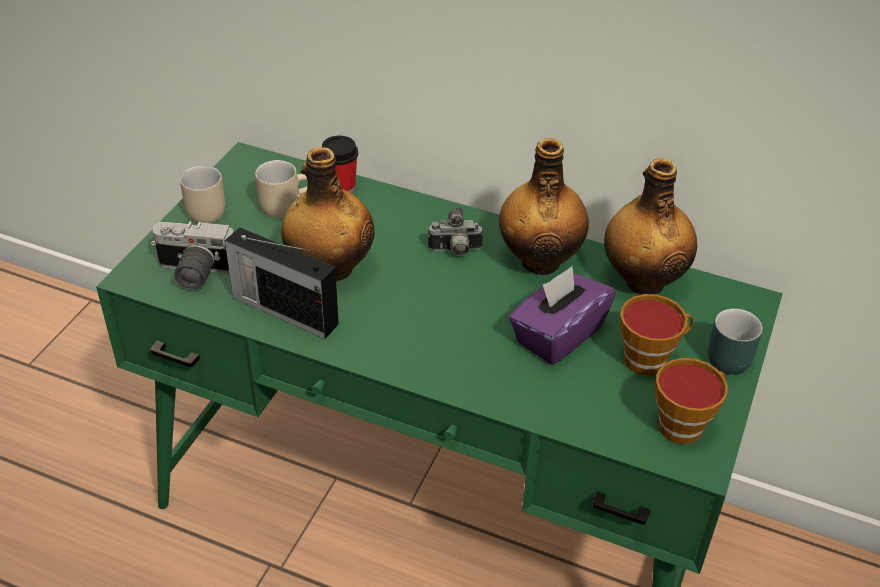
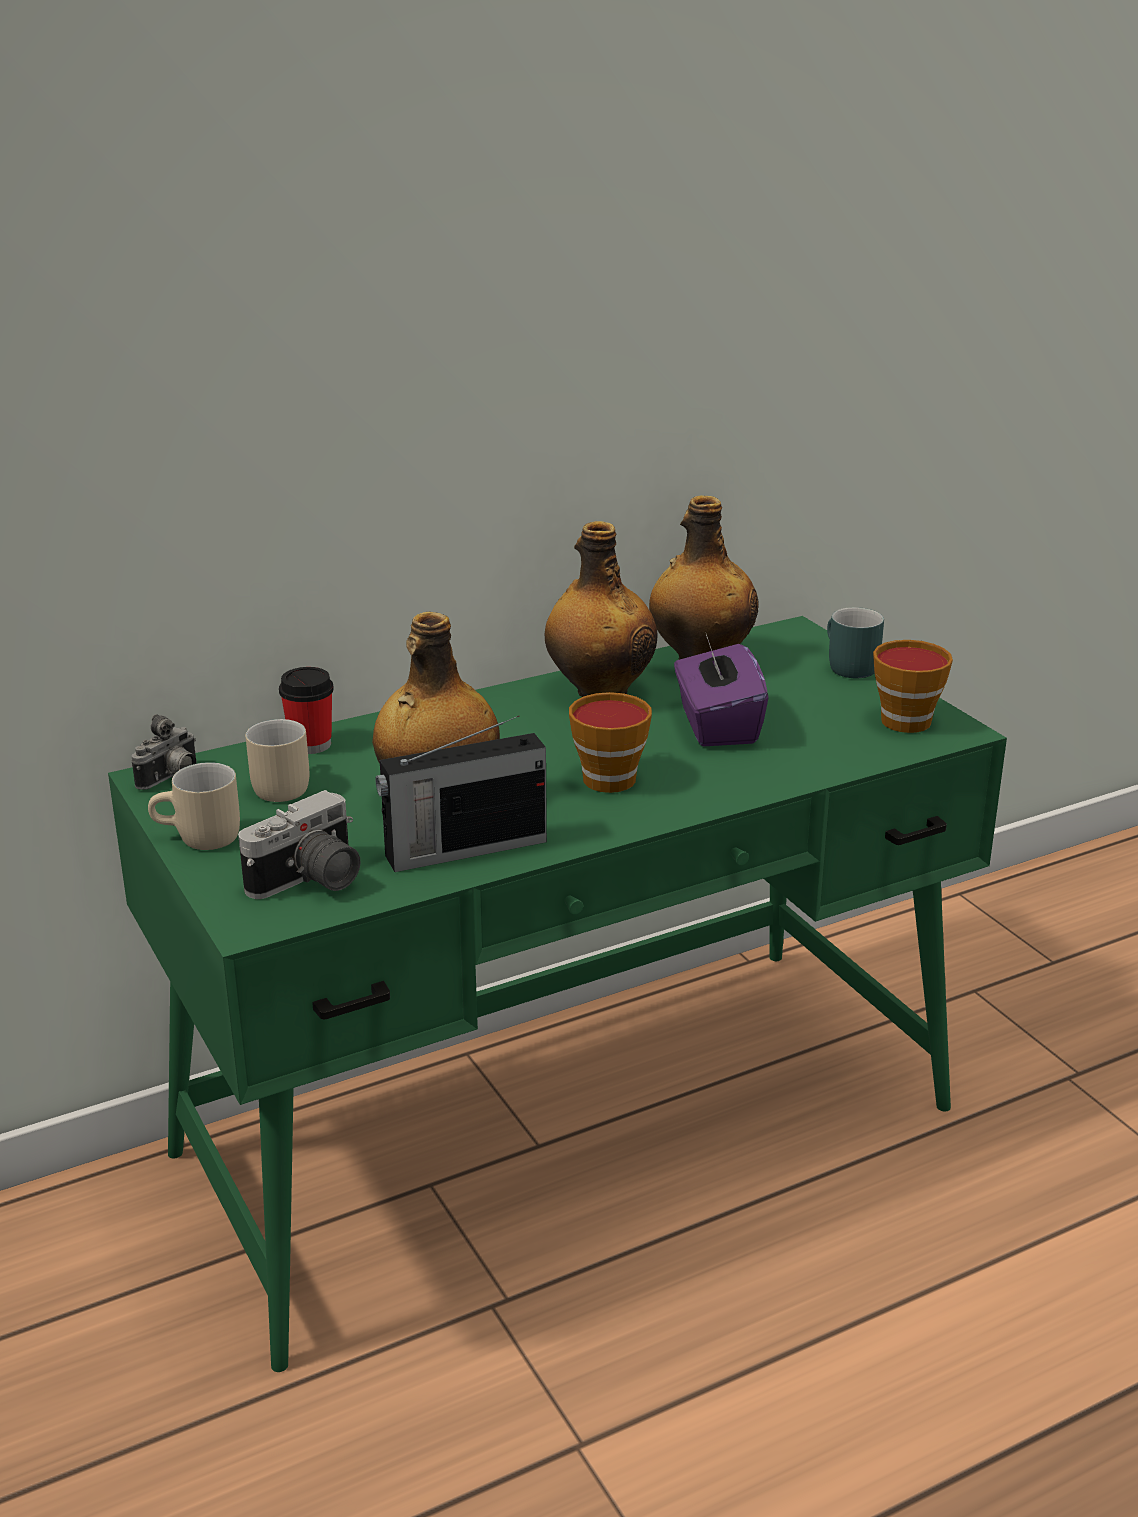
camera: 50 degrees left, 15 degrees down
camera [428,207,483,256] -> camera moved to [131,714,196,790]
cup [620,294,694,376] -> cup moved to [569,692,652,793]

